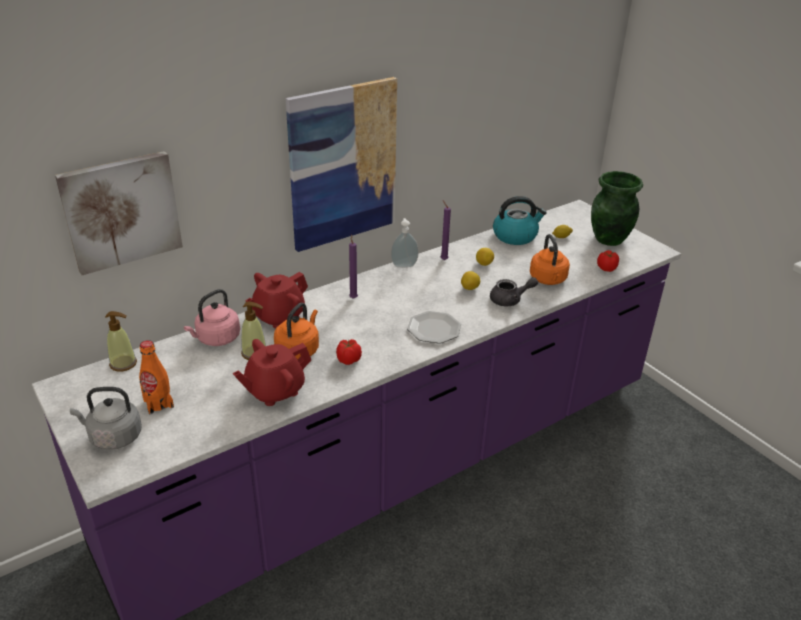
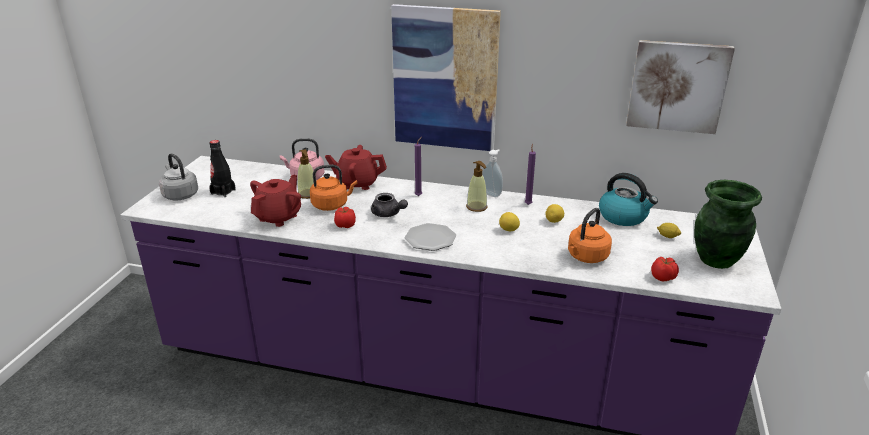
camera: 50 degrees right, 5 degrees down
picture [55,151,183,275] -> picture moved to [626,40,735,134]
soap dispenser [105,311,137,372] -> soap dispenser moved to [466,161,488,212]
orange bottle [139,340,174,415] -> black bottle [209,140,236,197]
red teapot [233,339,311,406] -> red teapot turned 105 degrees clockwise [250,174,301,227]
grey teapot [490,277,538,306] -> grey teapot moved to [371,193,408,217]

